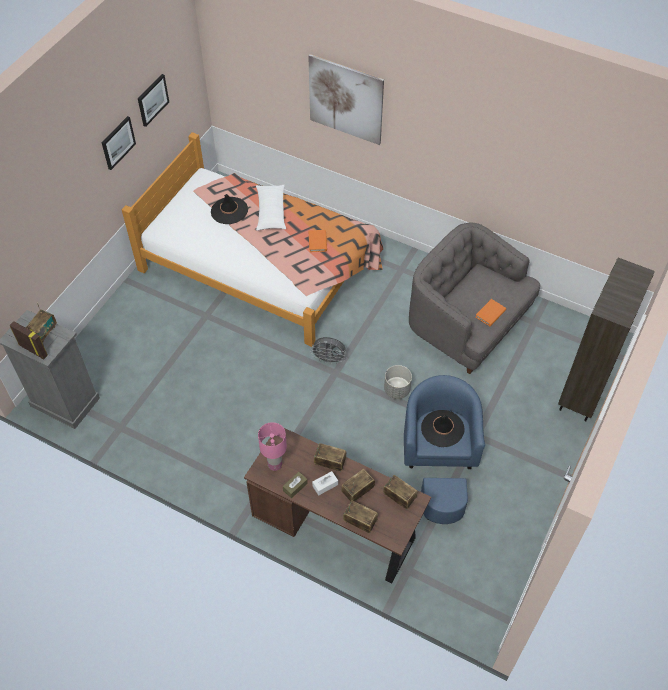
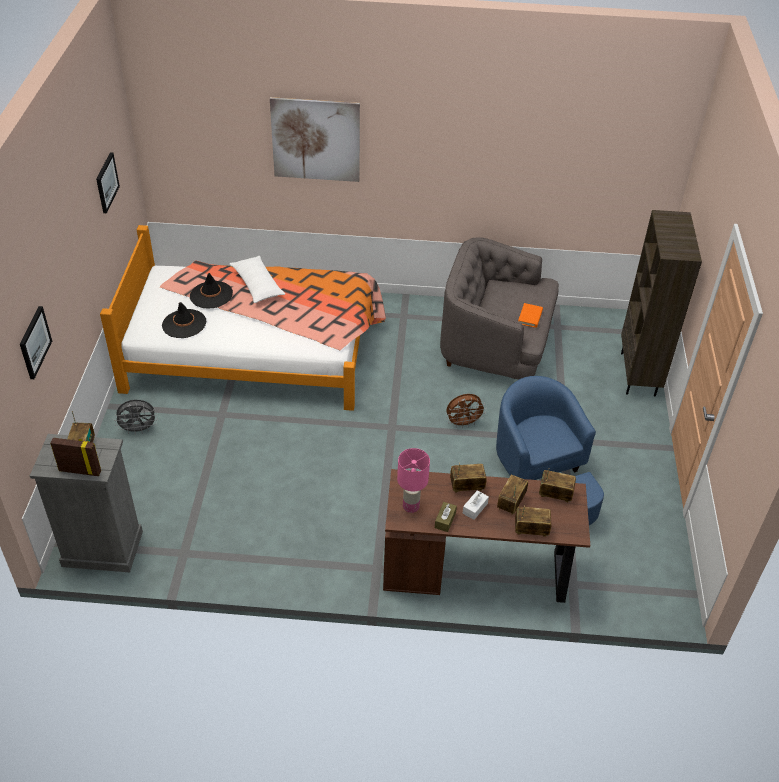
camera: 25 degrees left, 10 degrees down
picture [102,116,136,170] -> picture moved to [20,306,52,379]
orange book [309,230,327,252] -> none
grey fan [310,337,346,365] -> grey fan moved to [114,400,158,435]
grey planter [384,365,412,399] -> brown fan [446,394,487,428]
black hat [421,410,465,447] -> black hat moved to [162,302,206,338]

